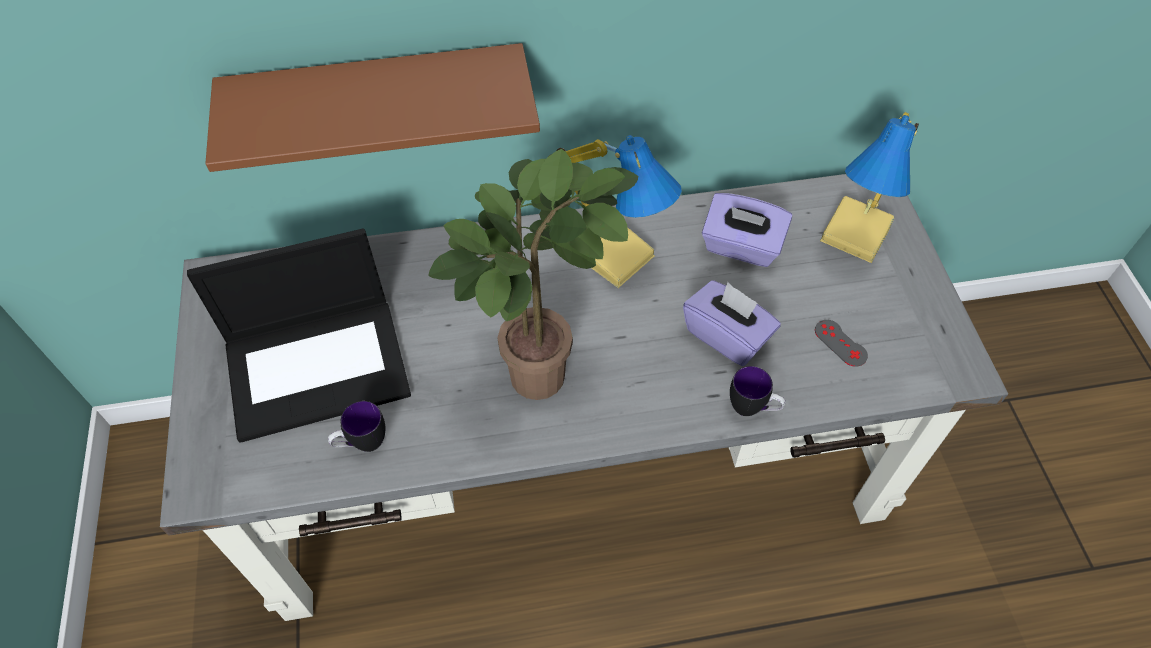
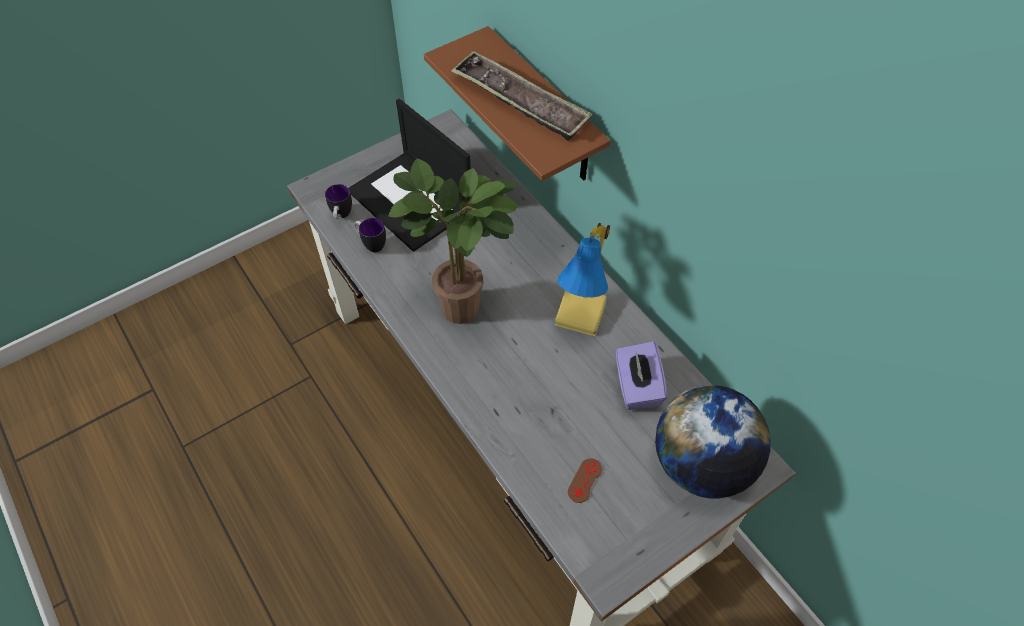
camera: 65 degrees right, 0 degrees up
purple tissue box [683,280,781,366] -> none
mug [730,366,785,416] -> mug moved to [325,184,352,219]
grey game controller [815,320,868,367] -> brown game controller [568,458,602,503]
table lamp [820,112,919,263] -> globe [655,385,771,499]
none -> tray [451,51,592,141]

